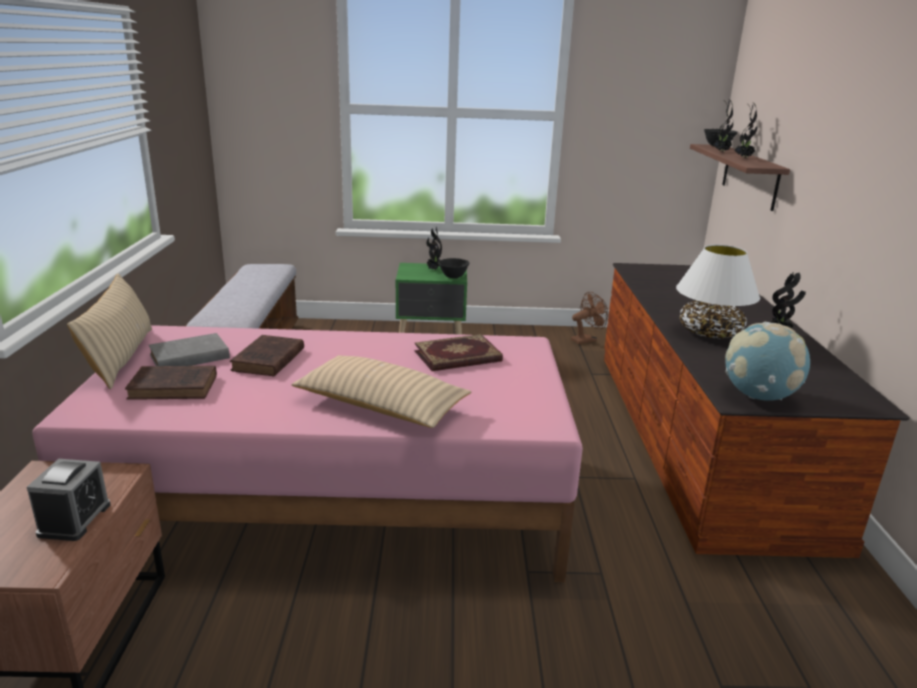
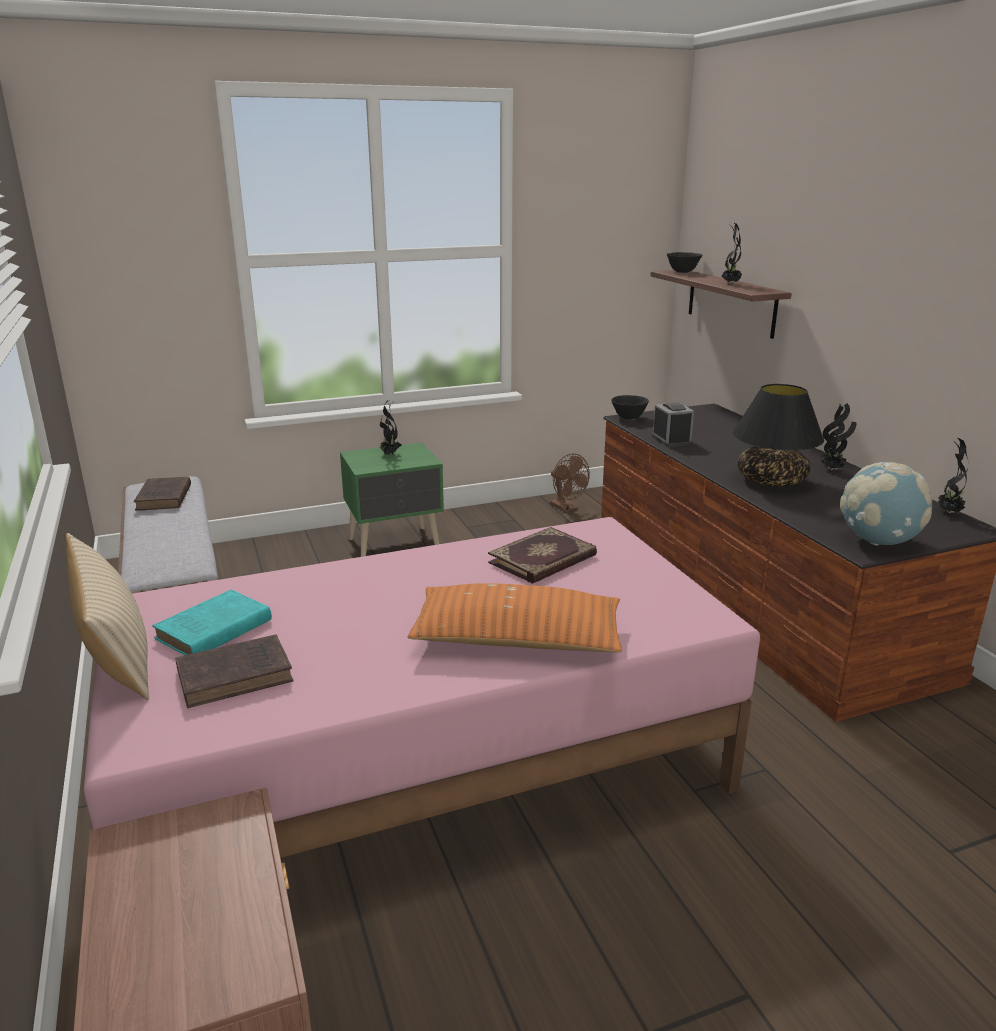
camera: 20 degrees left, 0 degrees up
alarm clock [27,459,111,541] -> alarm clock moved to [652,403,694,447]
grey book [149,333,230,366] -> turquoise book [152,590,272,655]
brown book [230,335,304,377] -> brown book moved to [134,477,191,511]
beige pillow [292,355,472,428] -> orange pillow [408,583,622,653]
black bowl [438,258,469,279] -> black bowl moved to [611,395,649,419]
brown fan [571,292,608,344] -> brown fan turned 105 degrees clockwise [550,453,590,513]
white table lamp [676,244,760,338] -> black table lamp [733,384,824,487]
potted plant [713,99,733,152] -> potted plant moved to [938,438,969,513]

